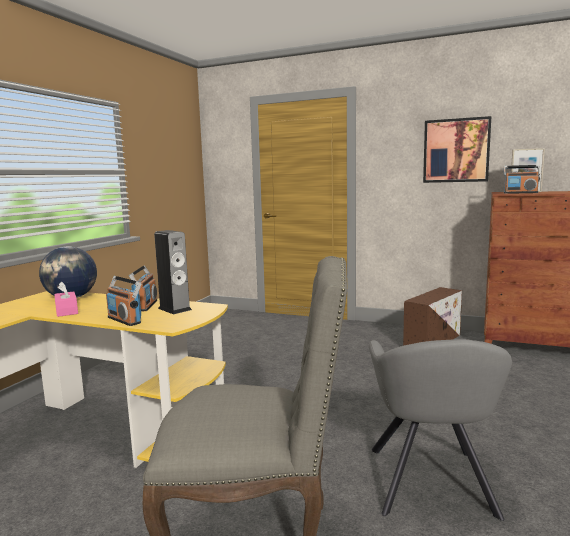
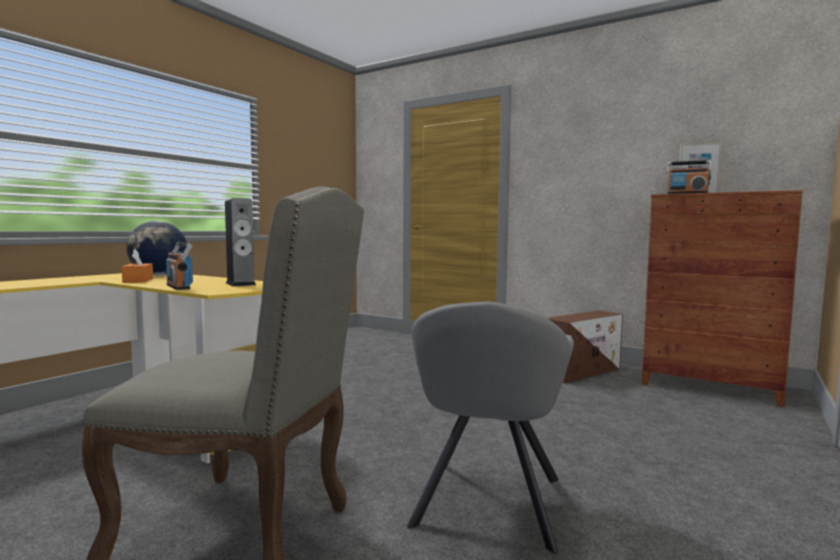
camera: 10 degrees right, 5 degrees down
pink tissue box [54,282,78,317] -> orange tissue box [122,249,153,283]
radio [129,265,157,311] -> none
picture [423,116,491,183] -> none

